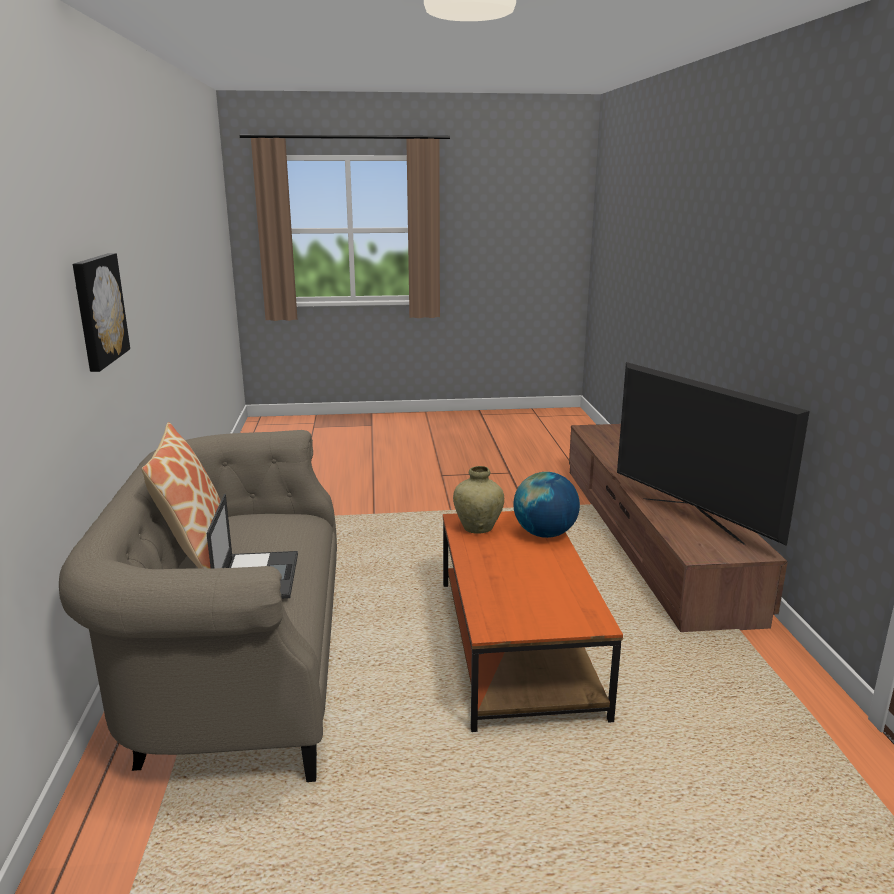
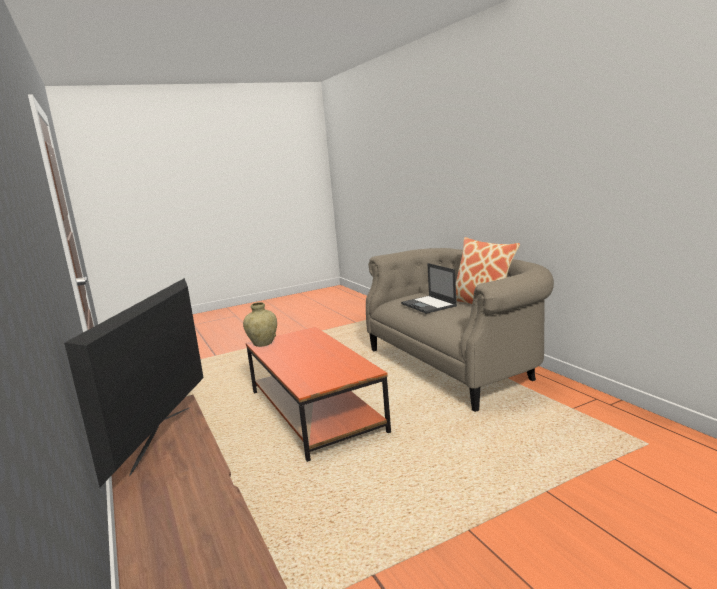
camera: 160 degrees right, 5 degrees down
picture [73,253,130,372] -> none
beige vase [453,466,504,534] -> beige vase moved to [243,302,277,347]
globe [513,472,580,538] -> none
television [617,362,810,546] -> television turned 120 degrees counterclockwise [64,278,204,487]

